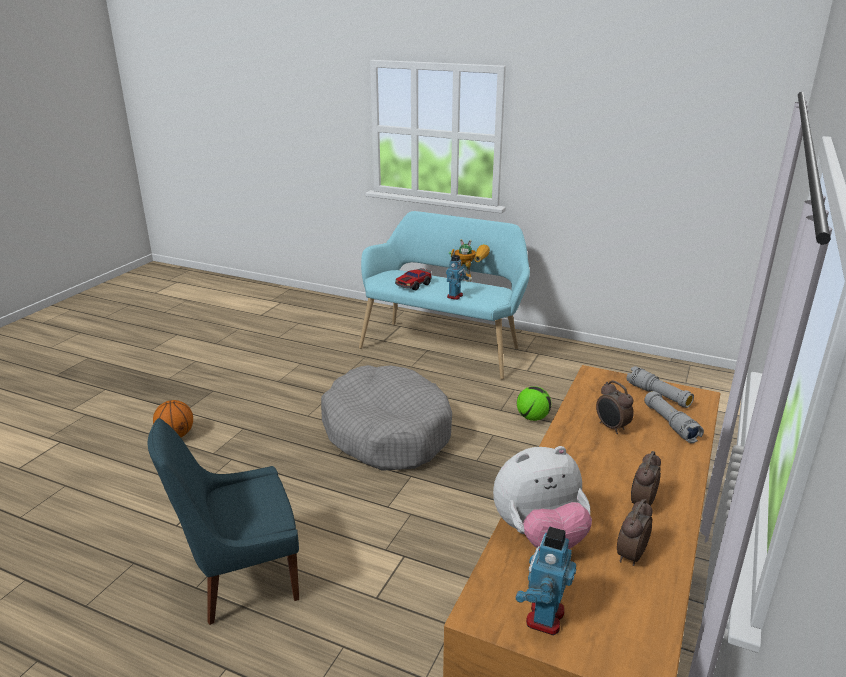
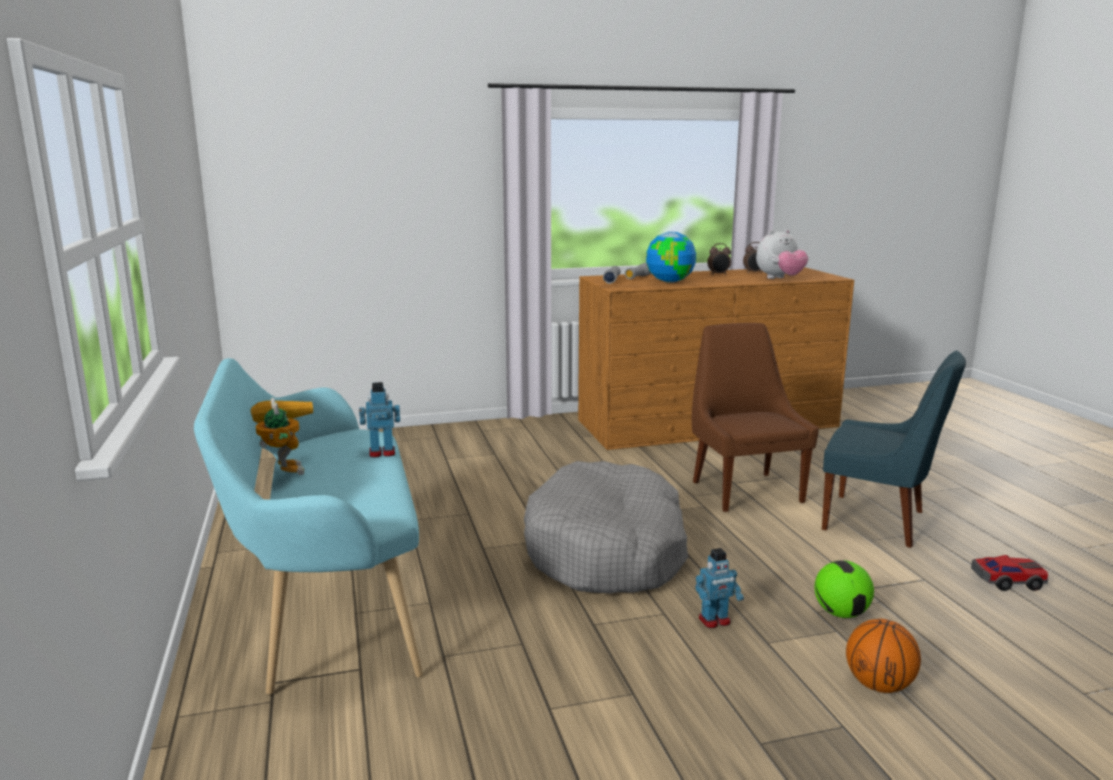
camera: 130 degrees left, 10 degrees down
toy car [395,268,432,290] -> toy car moved to [971,555,1048,591]
plush toy [493,446,592,549] -> plush toy turned 120 degrees clockwise [756,229,808,279]
toy robot [516,527,576,636] -> toy robot moved to [695,548,744,628]
football [517,386,551,421] -> football moved to [815,560,874,618]
alarm clock [596,381,634,434] -> globe [646,232,696,283]
none -> brown chair [692,323,819,512]

